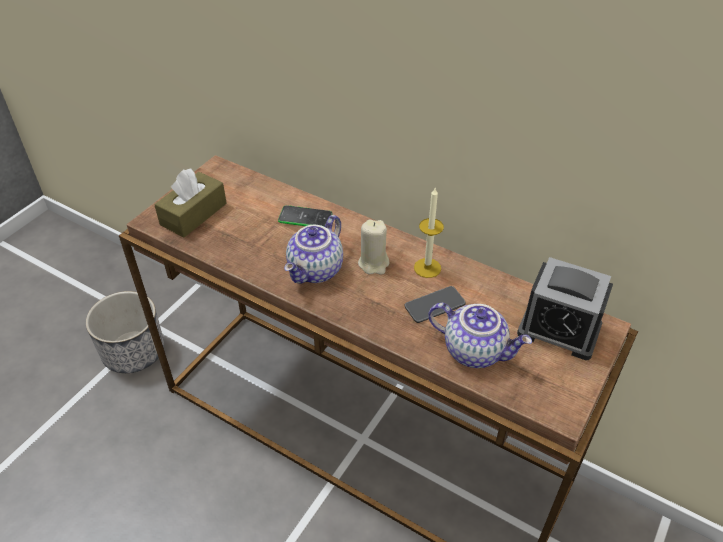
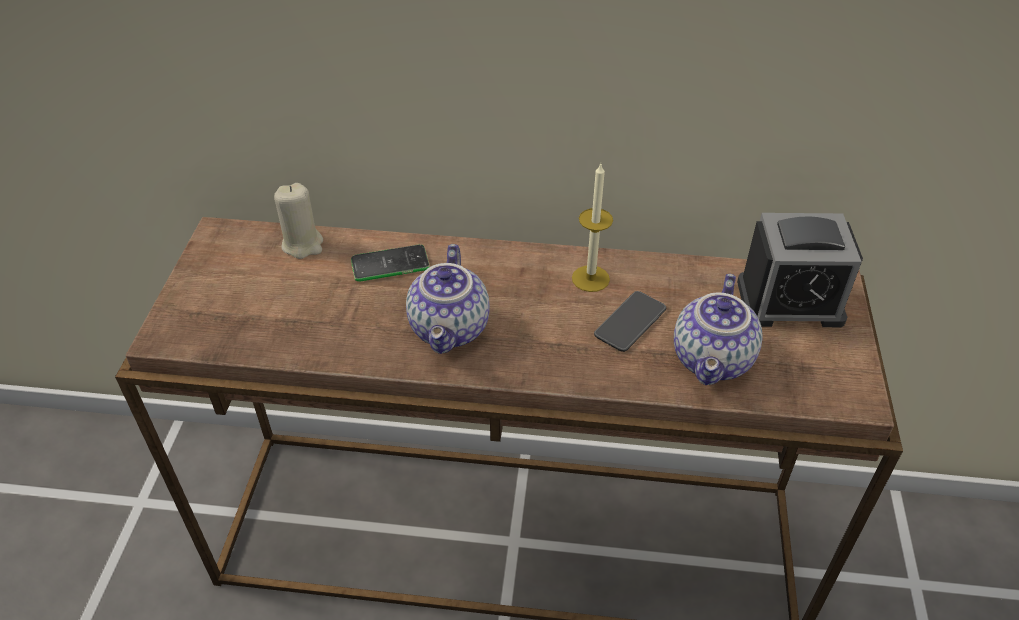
camera: 25 degrees left, 0 degrees up
planter [86,291,164,373] -> none
brown tissue box [154,169,227,237] -> none
beige candle [358,219,389,275] -> beige candle moved to [274,183,323,259]
teapot [428,303,532,368] -> teapot turned 105 degrees clockwise [674,274,763,385]

